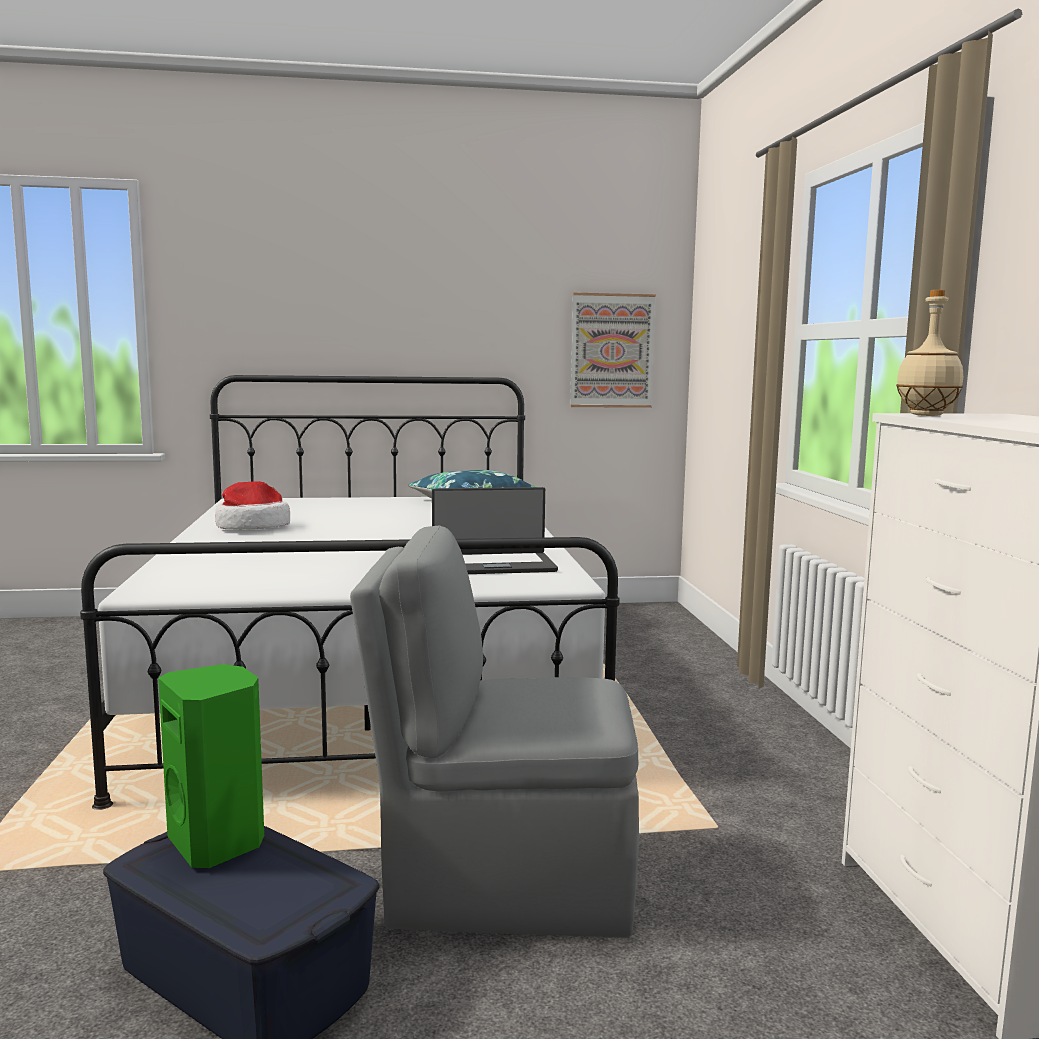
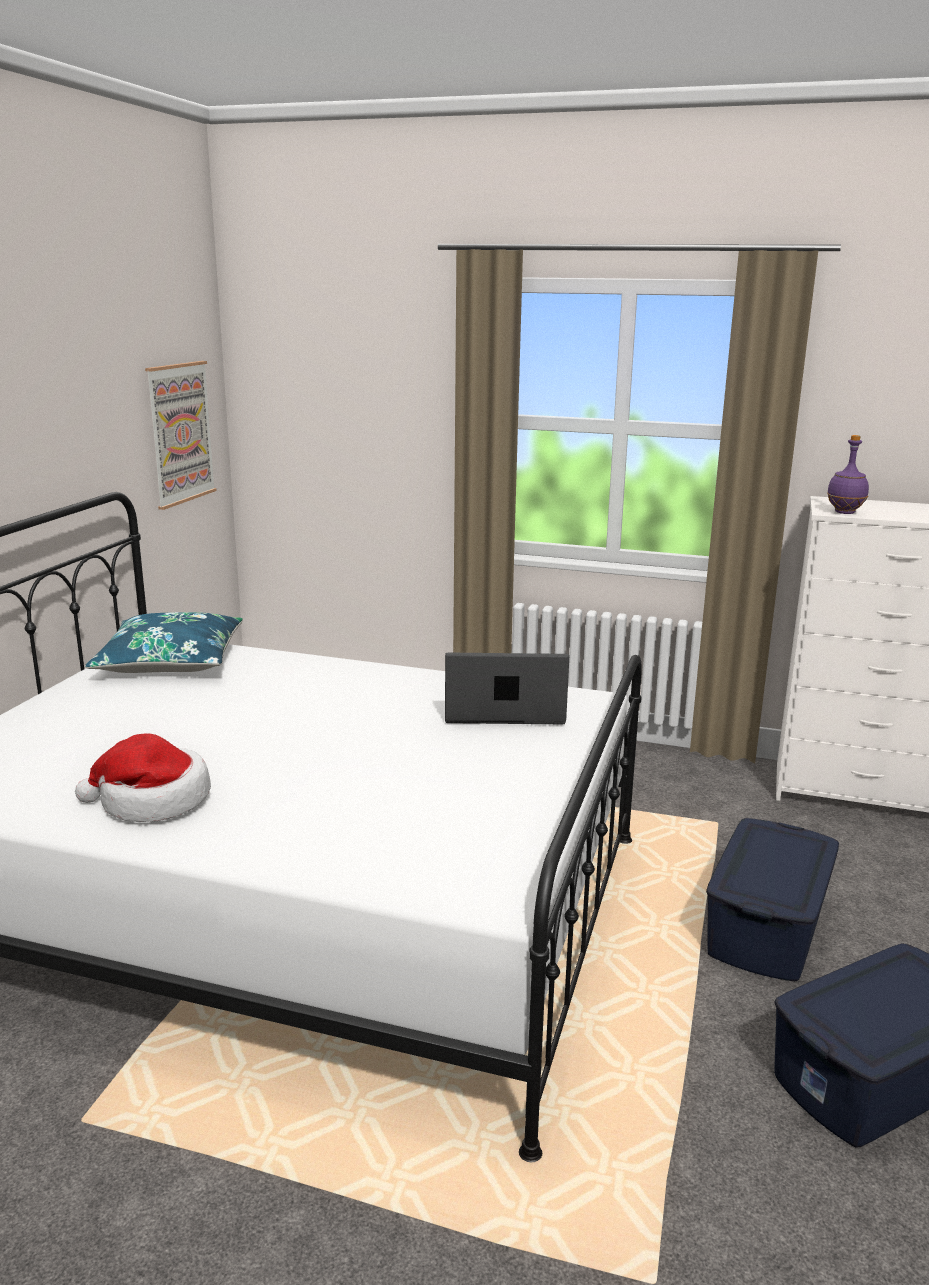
camera: 65 degrees left, 10 degrees up
green speaker [158,664,264,868] -> none
grey chair [350,526,639,938] -> blue storage box [706,818,839,981]
laptop [432,487,558,574] -> laptop turned 105 degrees counterclockwise [445,653,569,724]
beige bottle [896,290,963,416] -> purple bottle [827,435,869,514]

